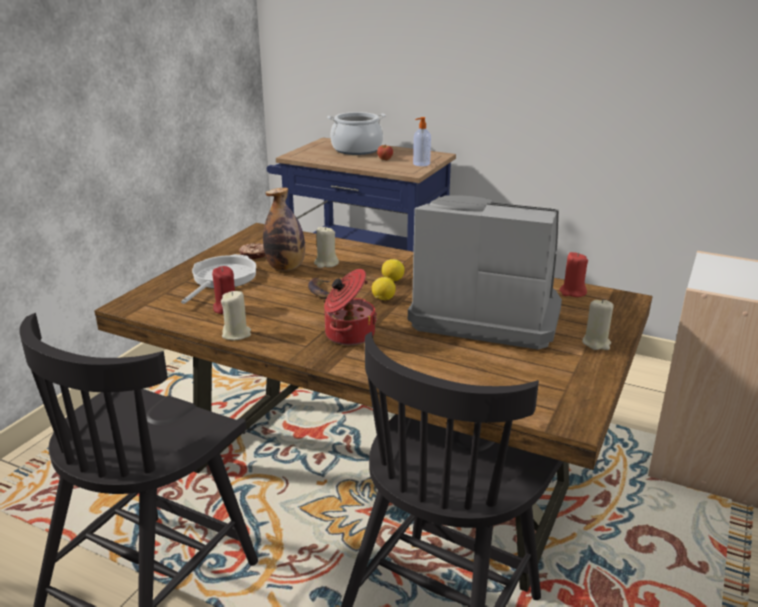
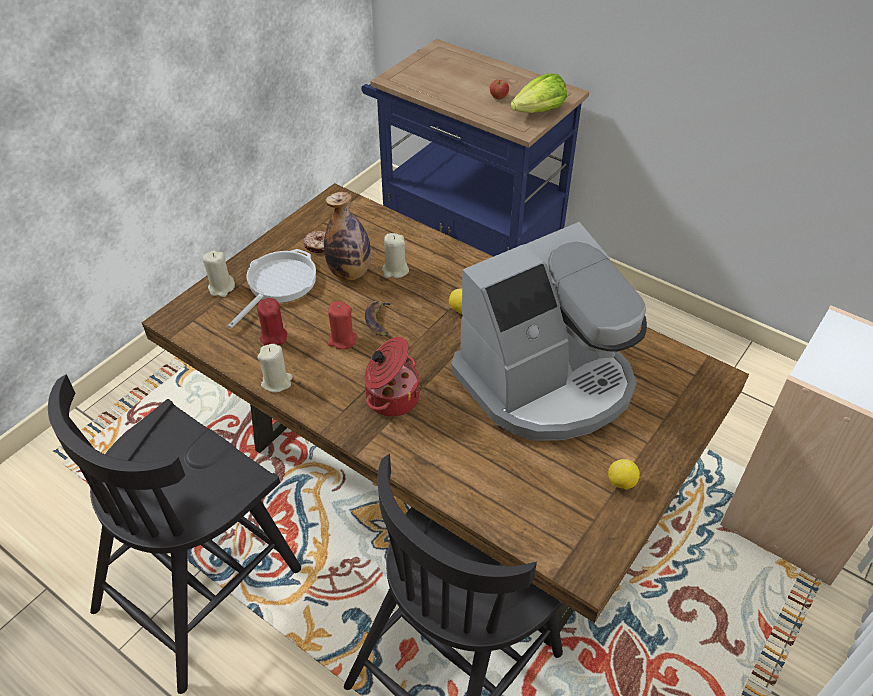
camera: 10 degrees right, 20 degrees up
cooking pot [328,112,386,155] -> none
lemon [372,277,396,300] -> lemon moved to [608,459,640,489]
coffee machine [408,195,562,350] -> coffee machine turned 120 degrees clockwise [451,222,647,441]
soap dispenser [413,117,431,166] -> lettuce [510,73,567,113]
red candle [559,252,588,297] -> red candle moved to [327,301,357,350]
beige candle [582,299,614,350] -> beige candle moved to [203,251,235,297]

